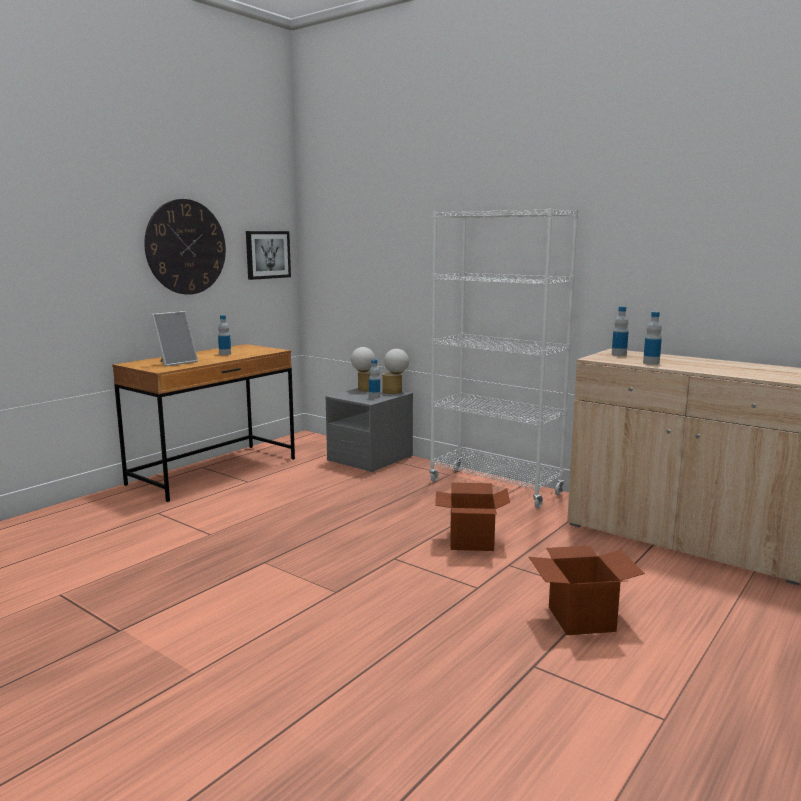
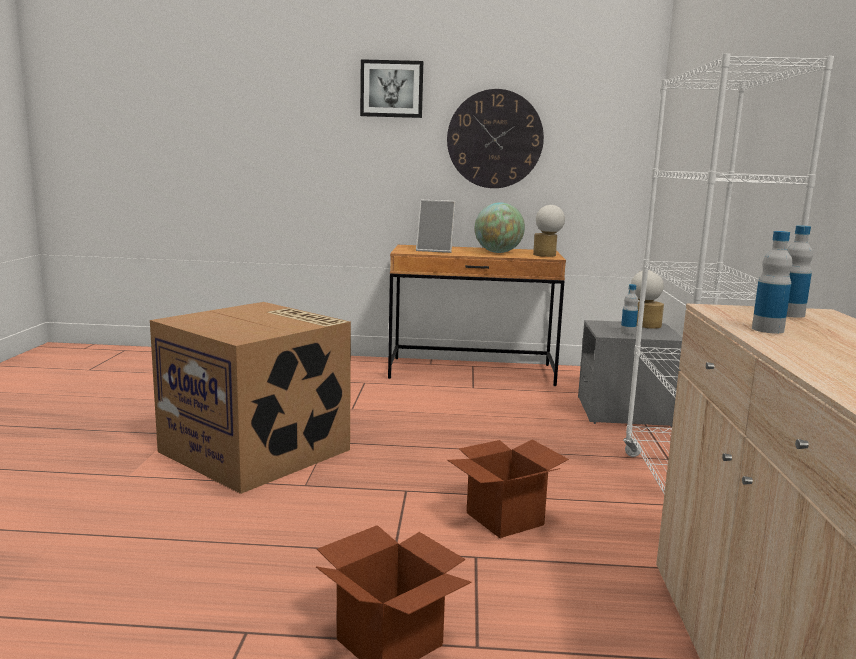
camera: 55 degrees right, 0 degrees up
bottle [218,315,231,355] -> globe [475,202,525,253]
picture [246,231,291,280] -> picture moved to [360,59,423,118]
table lamp [382,349,409,394] -> table lamp moved to [533,205,565,257]
none -> cardboard box [150,302,351,494]

